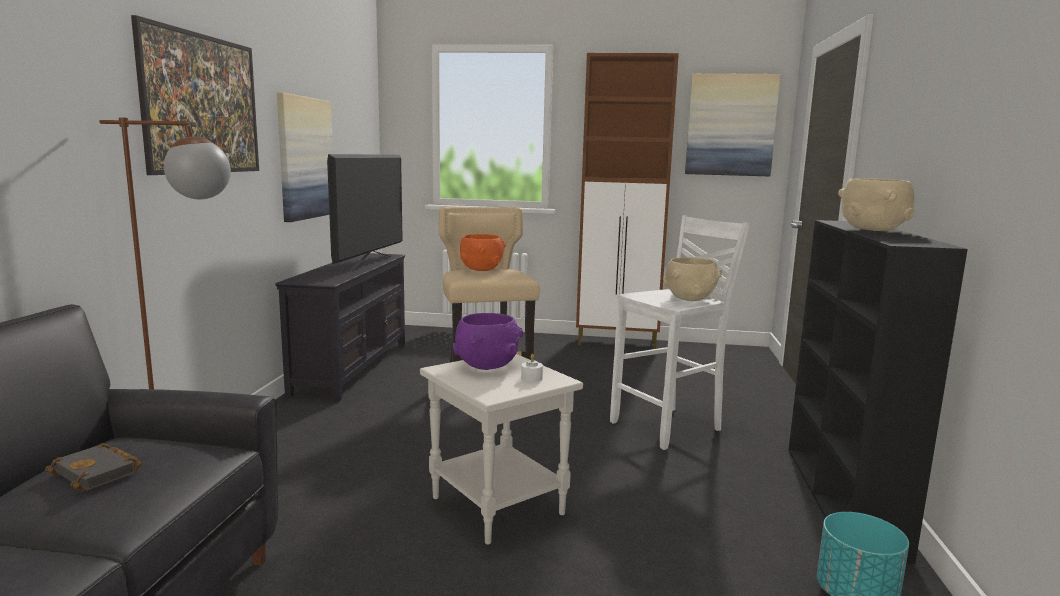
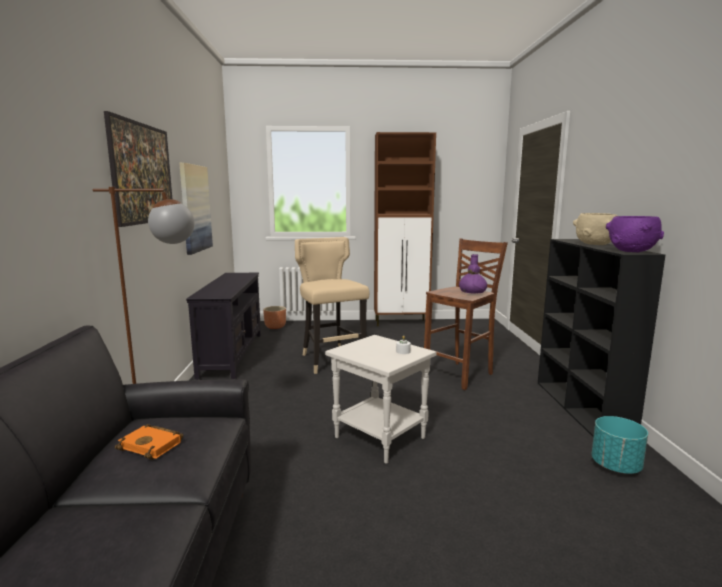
camera: 10 degrees left, 0 degrees up
black book [45,443,142,491] -> orange book [115,424,183,460]
television [327,154,403,272] -> none
purple bowl [453,313,523,370] -> purple bowl moved to [606,216,664,252]
orange bowl [460,234,506,271] -> none
white stool [610,215,750,450] -> brown stool [424,239,508,390]
beige bowl [663,257,722,301] -> purple vase [459,254,487,293]
picture [685,73,781,176] -> none
none -> brown planter [263,306,286,329]

